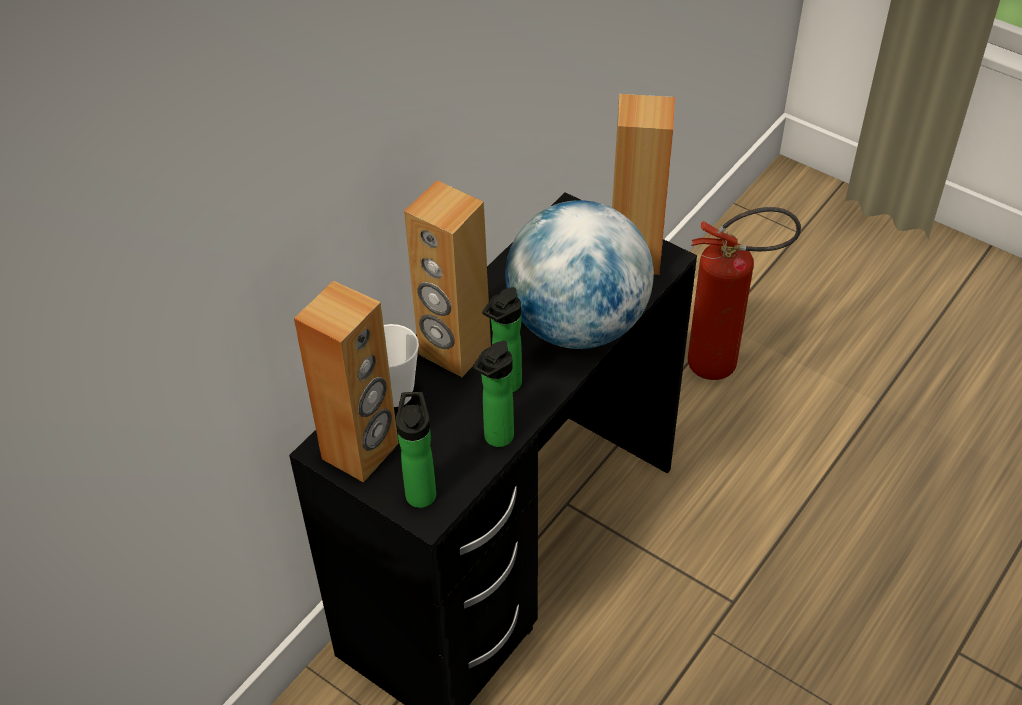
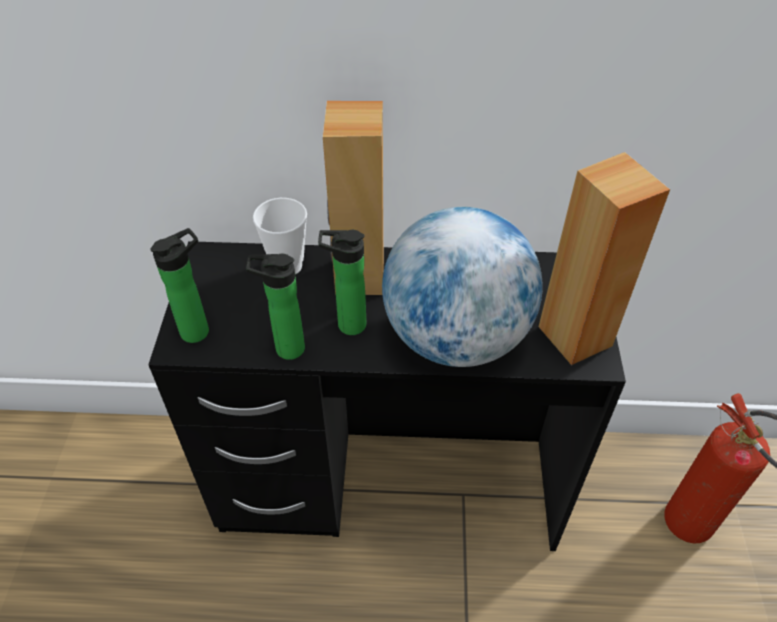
camera: 55 degrees right, 0 degrees up
brown speaker [294,281,398,483] -> none

